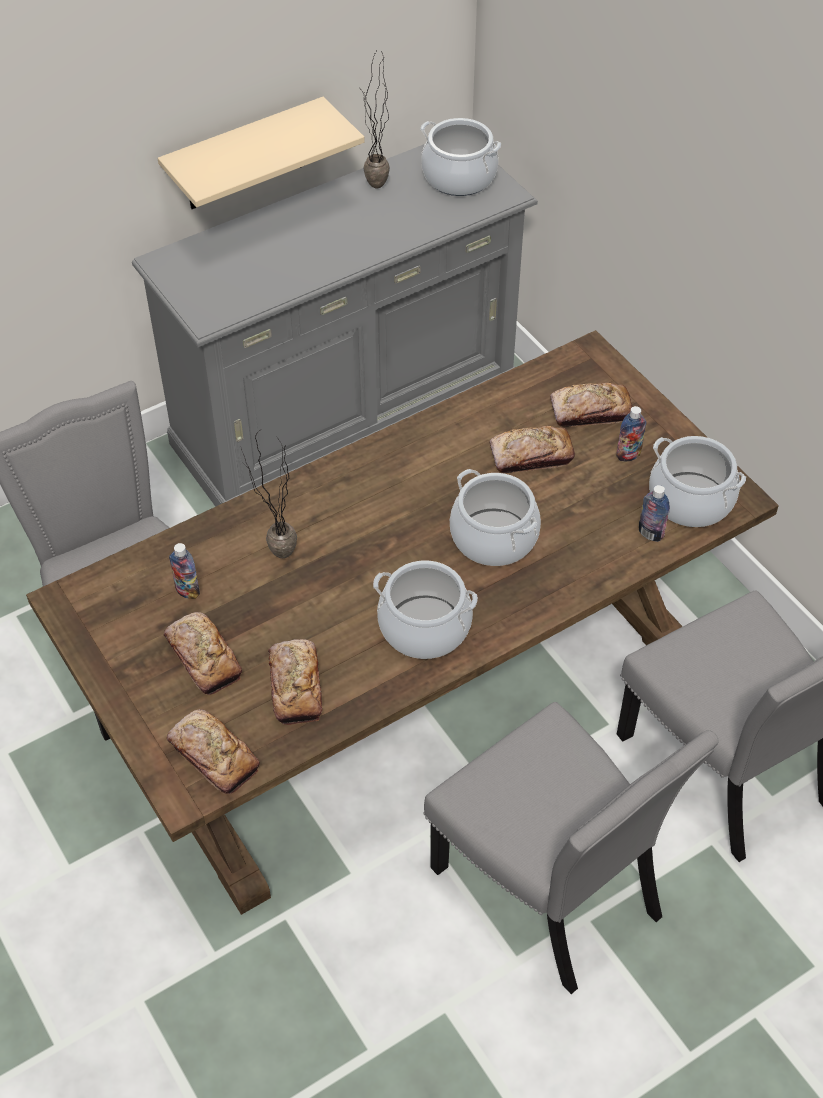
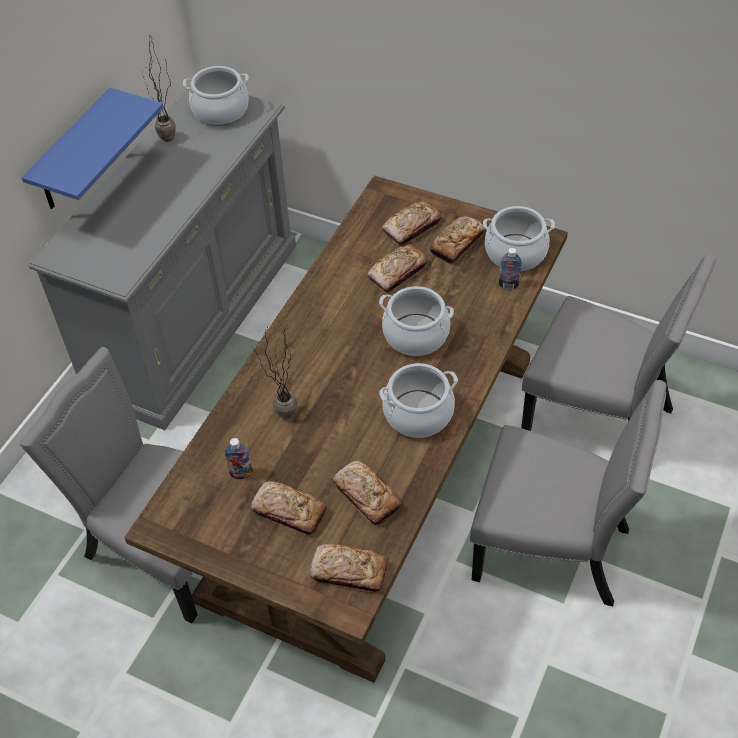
camera: 30 degrees left, 0 degrees up
beige shelf [158,97,365,209] -> blue shelf [22,88,164,209]
bottle [616,406,646,461] -> bread [430,216,485,265]

